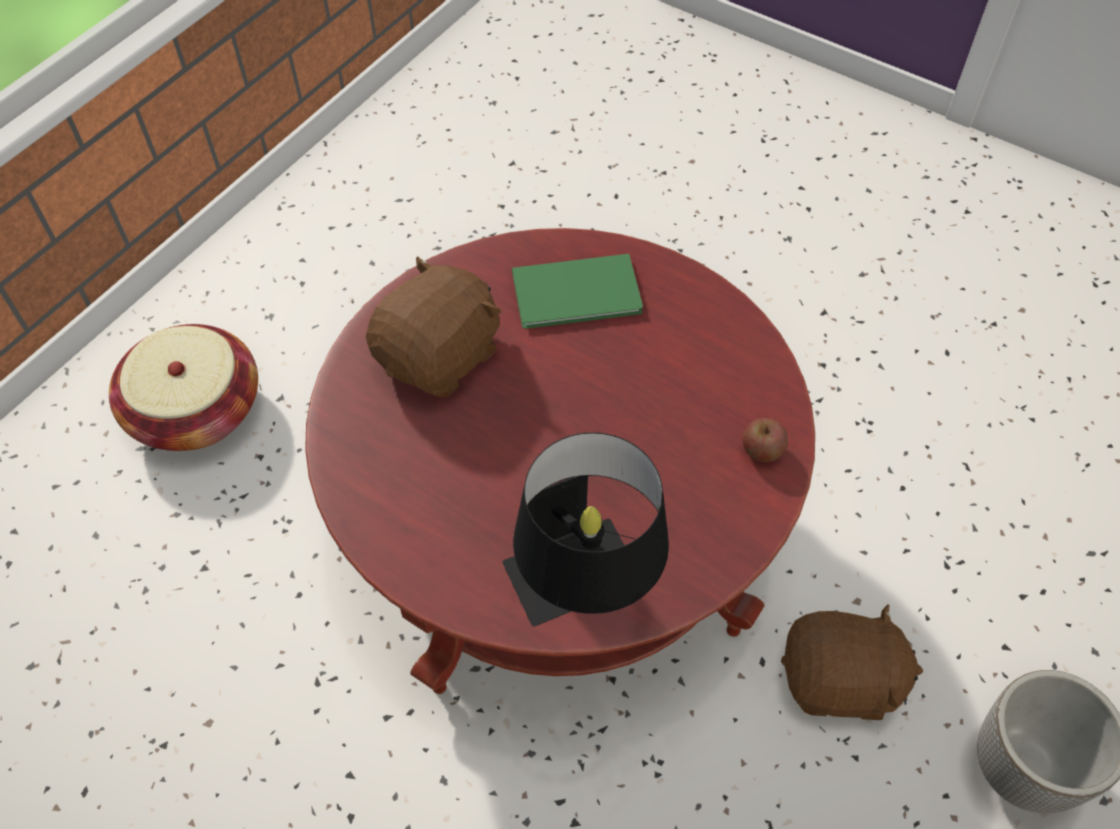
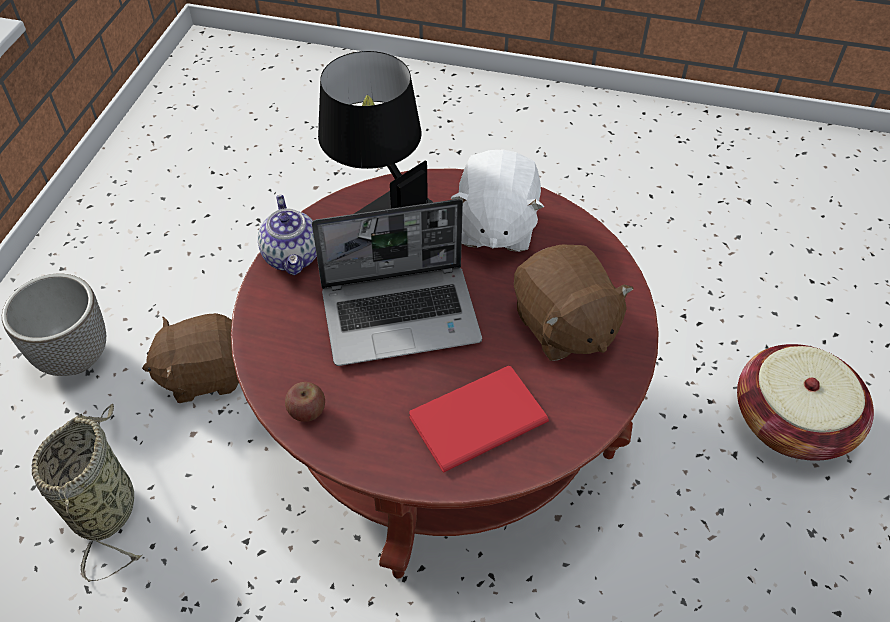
camera: 160 degrees right, 5 degrees down
brown plush toy [366,256,501,398] -> brown plush toy turned 45 degrees counterclockwise [514,245,634,361]
green book [512,254,643,329] -> red book [409,366,549,472]
apple [743,418,788,462] -> apple moved to [285,382,325,422]
none -> basket [32,404,142,582]
none -> teapot [258,195,317,276]
none -> laptop [312,199,482,366]
none -> white plush toy [450,150,544,252]

